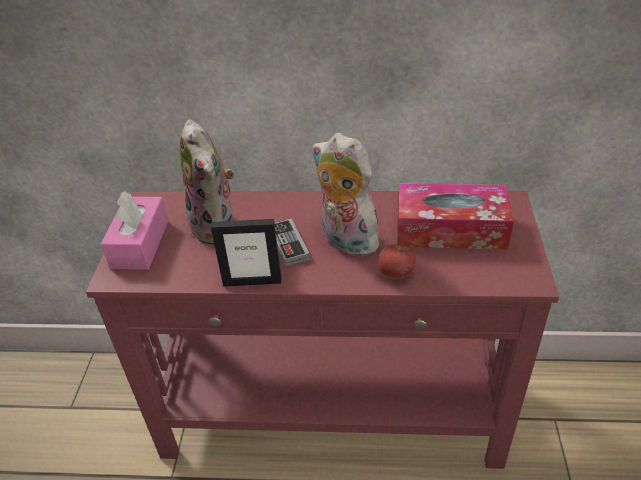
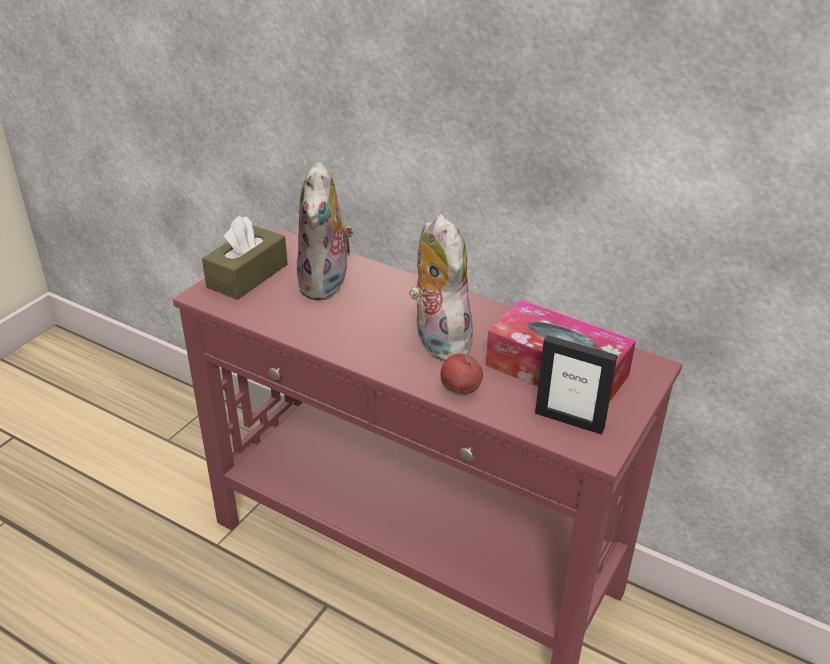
camera: 25 degrees right, 5 degrees down
pink tissue box [101,191,168,270] -> brown tissue box [202,216,288,300]
picture frame [211,219,281,287] -> picture frame moved to [535,335,618,435]
game controller [274,218,310,266] -> none

